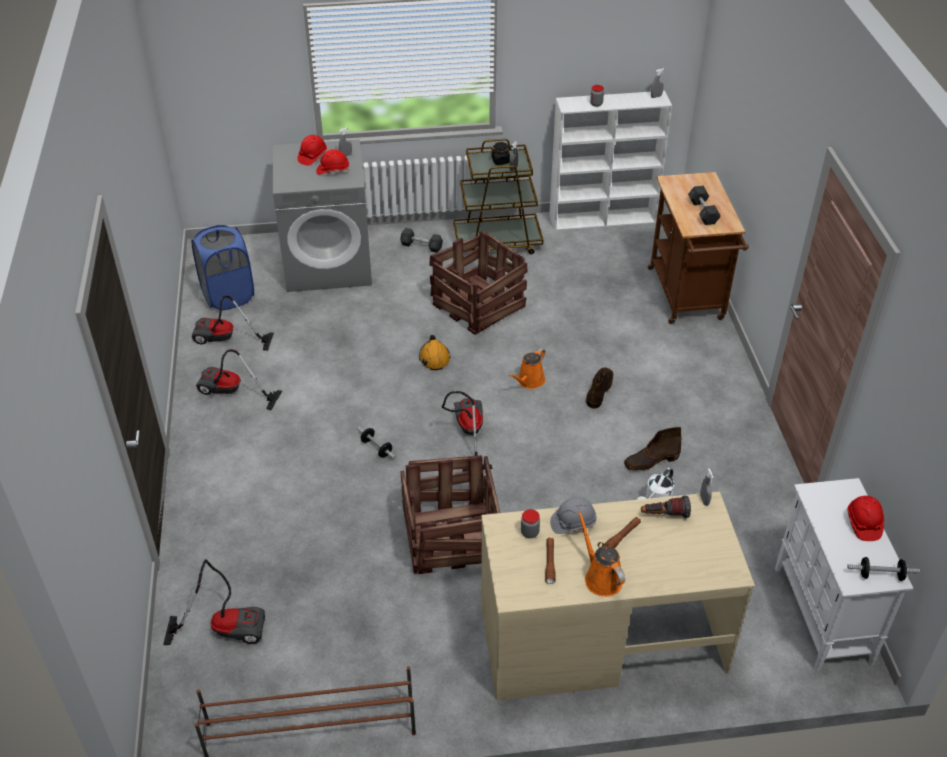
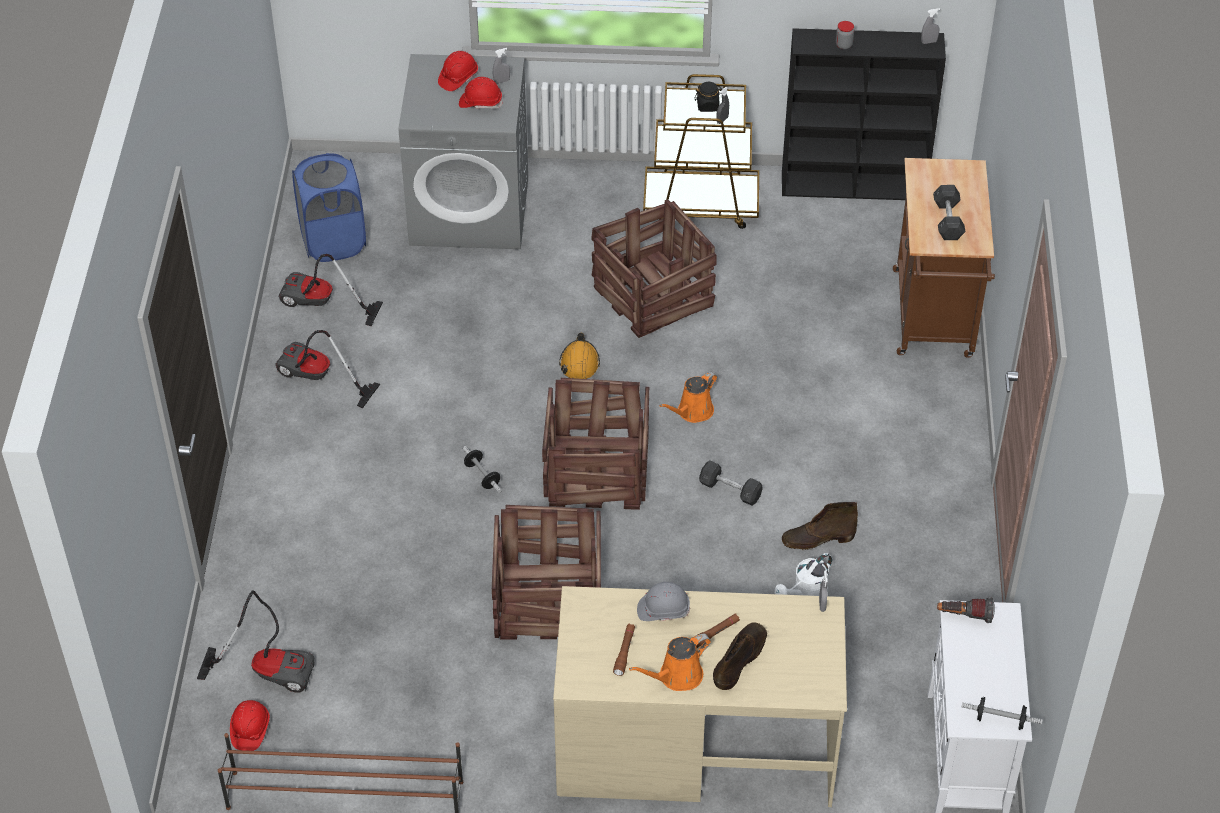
camera: 10 degrees right, 5 degrees up
grey dumbbell [400,228,443,253] -> grey dumbbell moved to [699,460,763,506]
vacuum cleaner [442,391,493,471] -> crate [542,378,649,510]
jar [521,509,540,538] -> none
white bookcase [549,91,672,231] -> black bookcase [782,28,946,200]
orange watering can [578,511,625,597] -> orange watering can turned 105 degrees counterclockwise [629,634,711,691]
brown boot [586,367,613,408] -> brown boot moved to [713,623,767,690]
flashlight [641,495,691,518] -> flashlight moved to [937,597,995,623]
red hard hat [847,496,884,541] -> red hard hat moved to [230,700,270,751]

